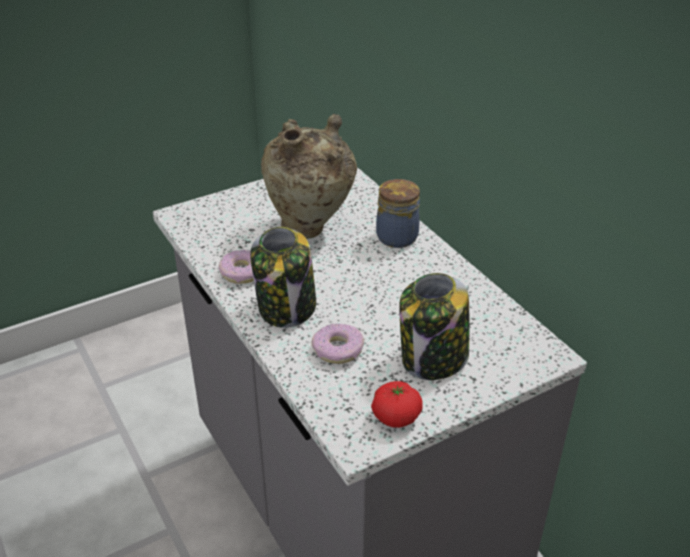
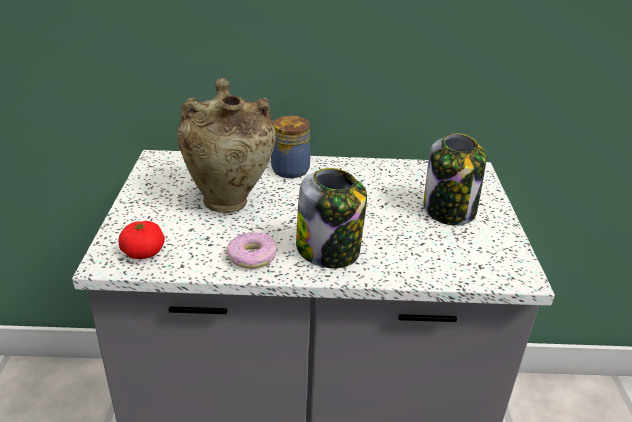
camera: 60 degrees left, 5 degrees down
donut [311,323,364,364] -> none
tomato [371,381,423,428] -> tomato moved to [119,221,165,259]

